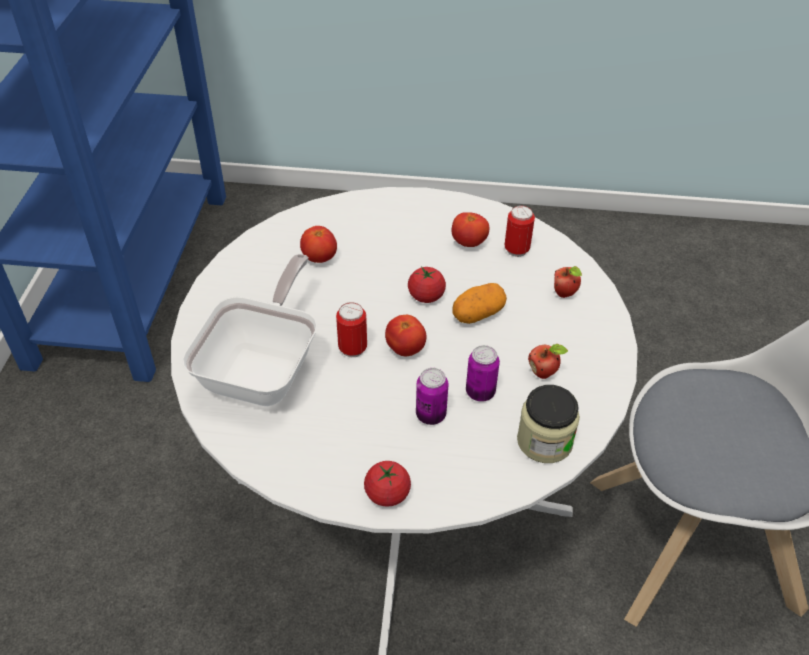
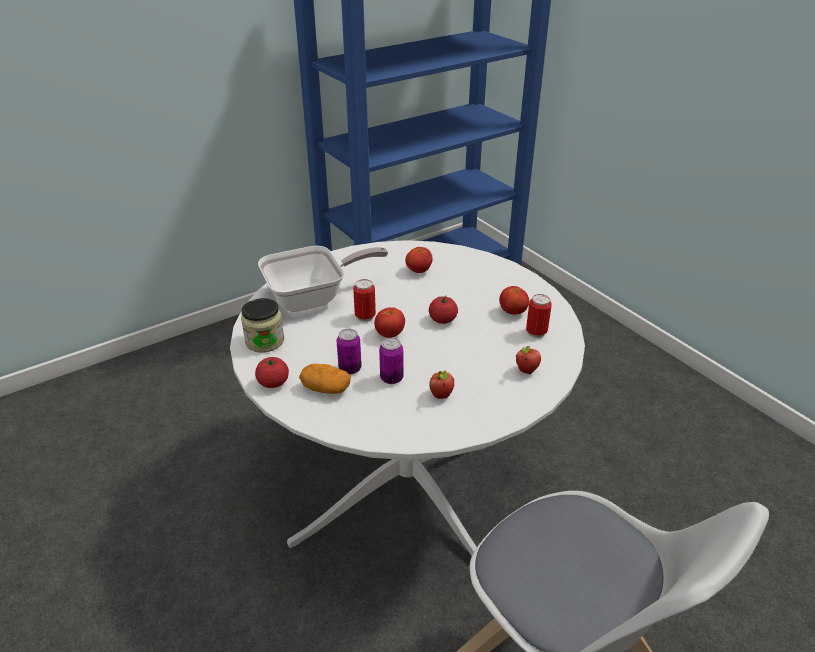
camera: 50 degrees right, 10 degrees down
potato [452,283,507,324] -> potato moved to [299,364,351,394]
jar [517,385,580,463] -> jar moved to [241,298,284,353]

